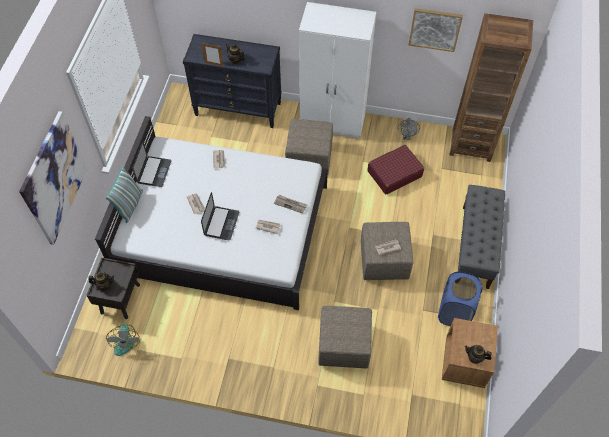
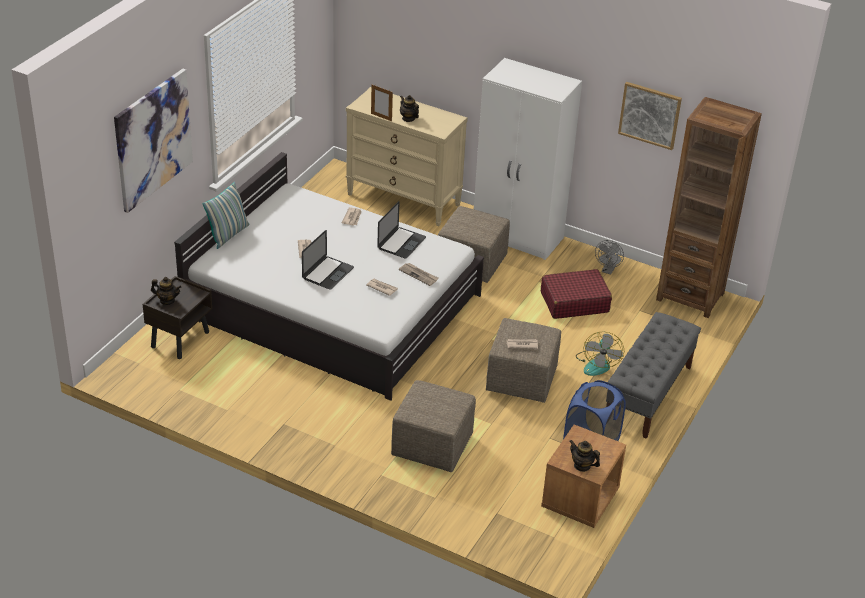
camera: 15 degrees right, 20 degrees down
fan [106,325,140,356] -> fan moved to [576,332,624,376]
laptop [132,142,171,187] -> laptop moved to [377,201,426,258]
black dresser [183,34,282,128] -> beige dresser [346,87,468,226]

